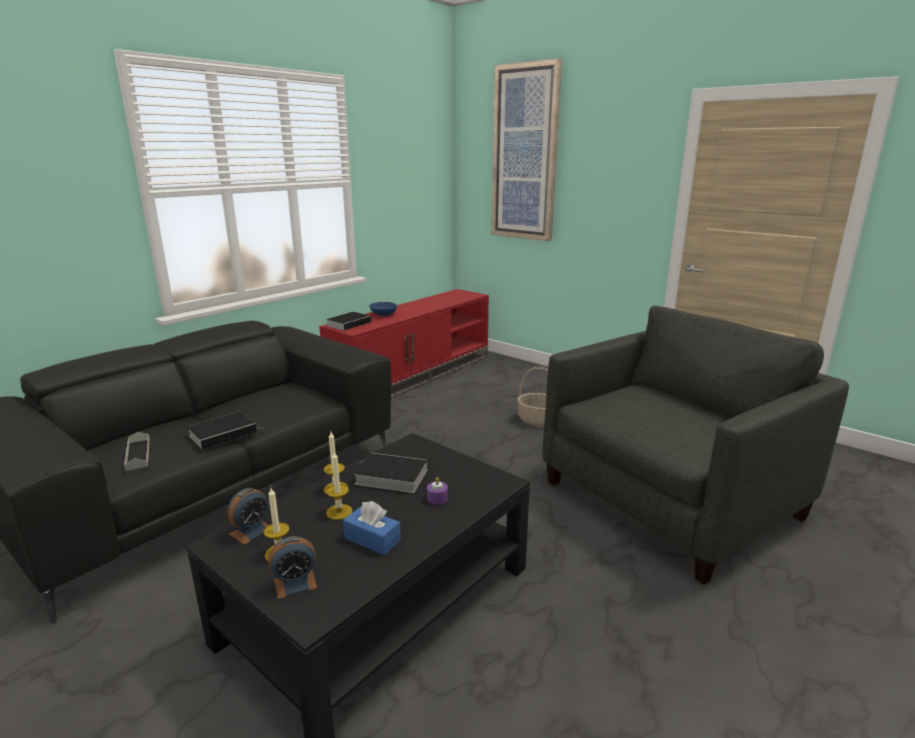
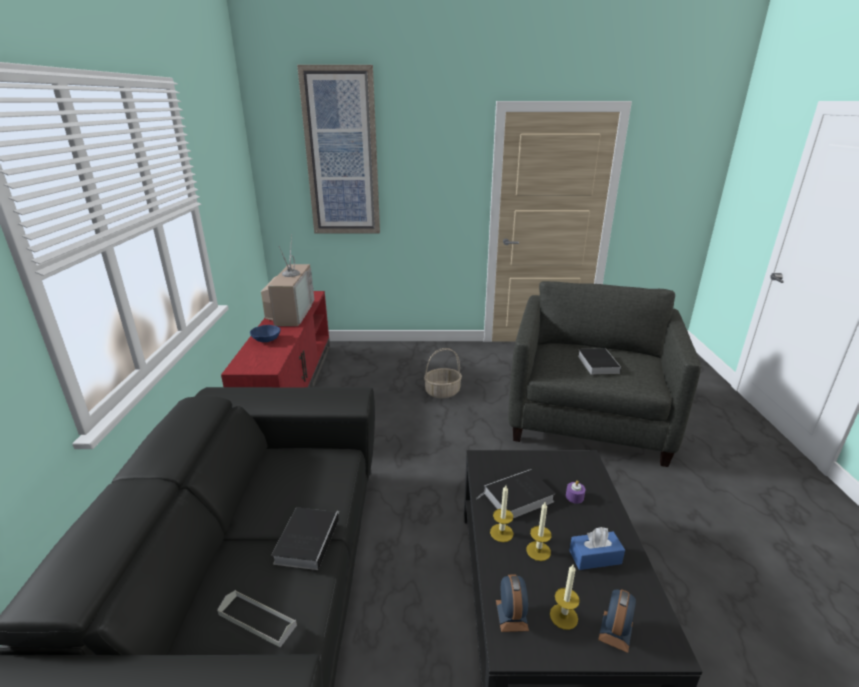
camera: 40 degrees left, 5 degrees up
book [326,312,371,331] -> book moved to [578,348,621,374]
none -> television [261,234,314,326]

